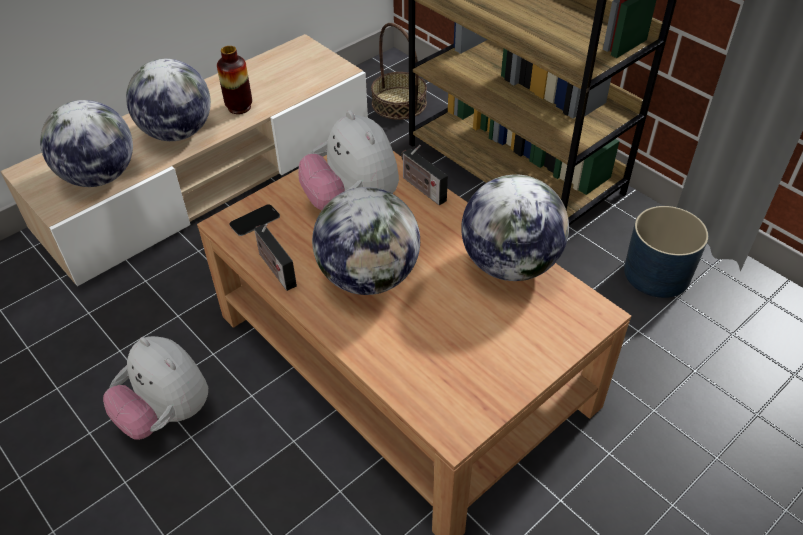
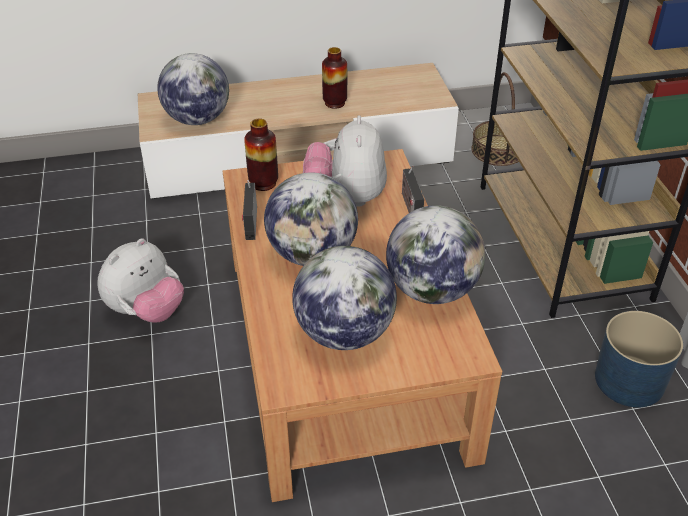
camera: 30 degrees right, 5 degrees down
plush toy [103,336,208,440] -> plush toy turned 120 degrees counterclockwise [97,238,184,323]
globe [126,59,211,141] -> globe moved to [292,246,397,350]
phone [229,204,280,236] -> vase [244,119,278,191]

